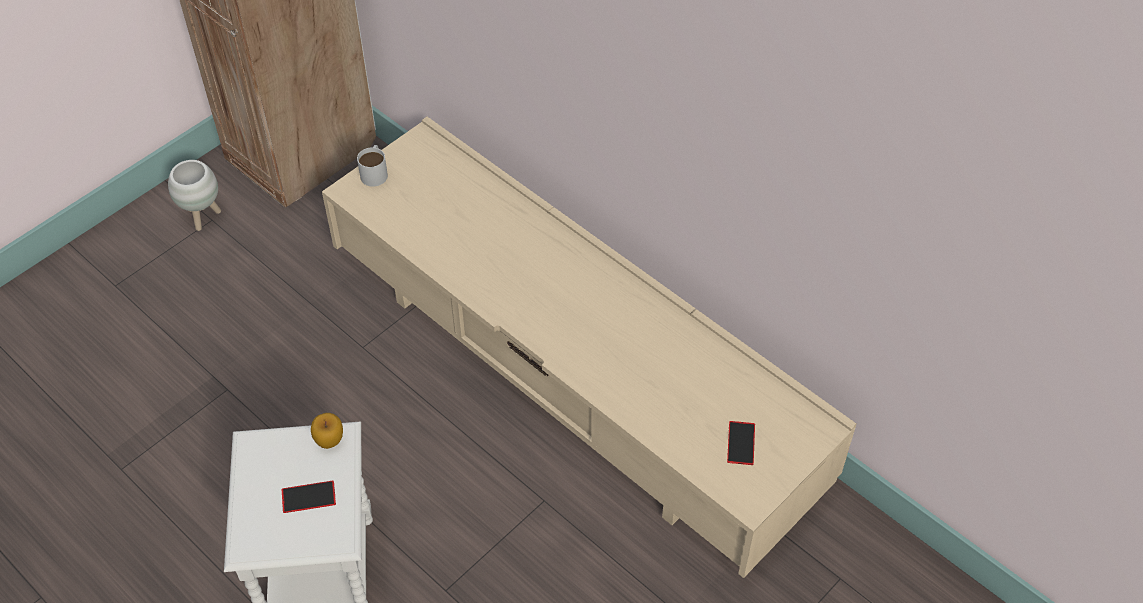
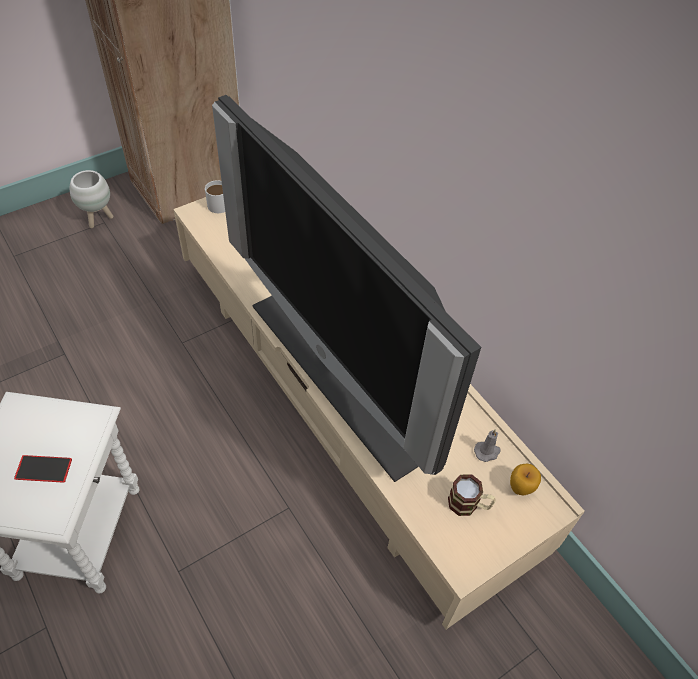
camera: 10 degrees right, 0 degrees up
apple [311,413,343,449] -> apple moved to [510,464,541,495]
phone [727,421,755,465] -> mug [448,474,496,516]
none -> television [212,95,481,482]
none -> grey candle [474,429,501,462]

